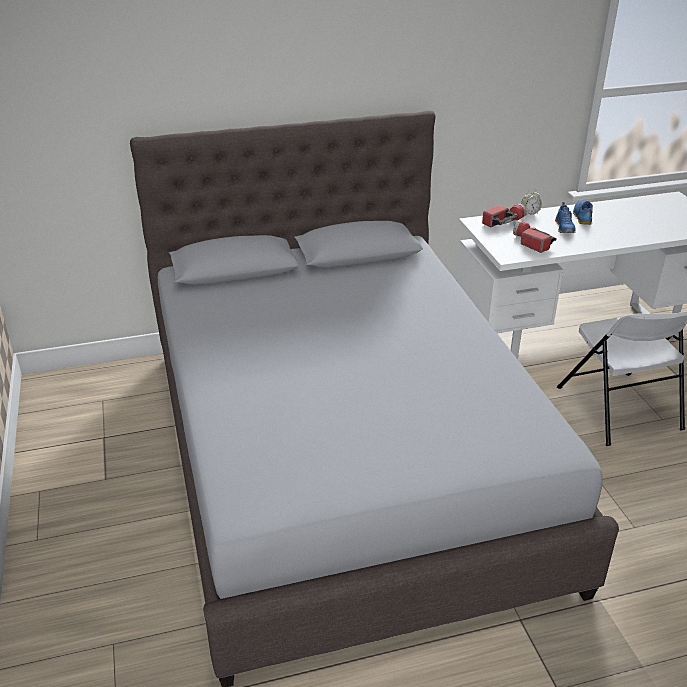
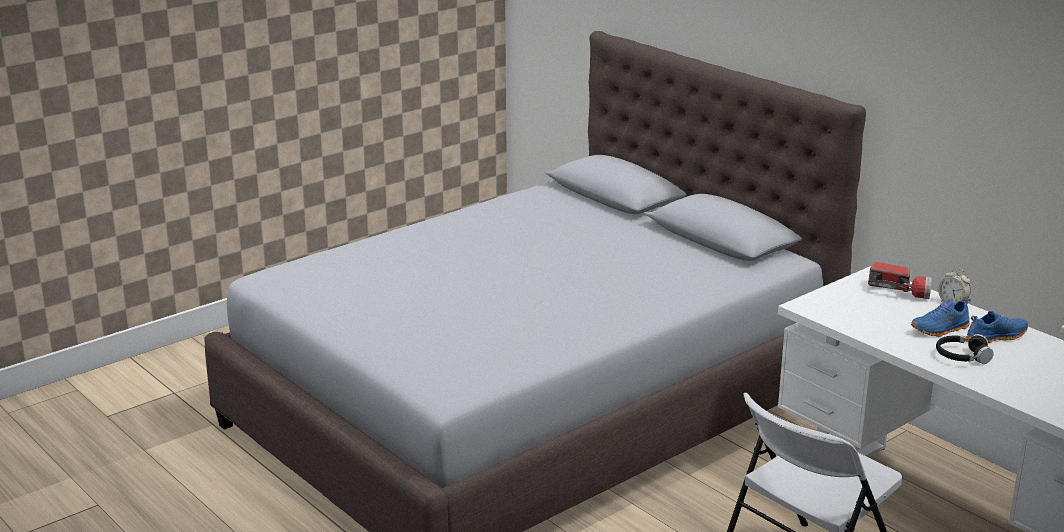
camera: 65 degrees right, 10 degrees down
flashlight [513,220,557,253] -> none
none -> black headphones [936,334,994,364]

